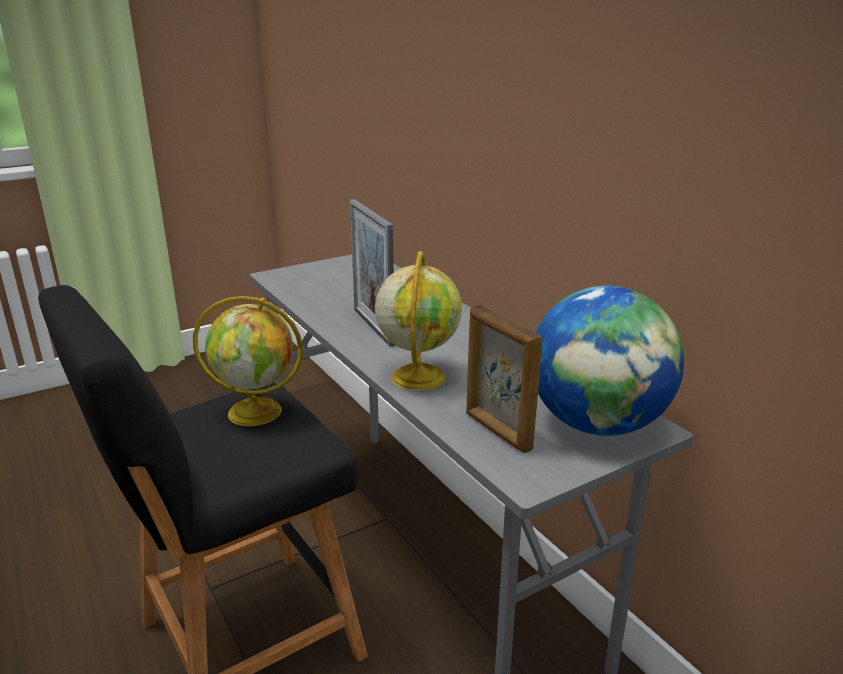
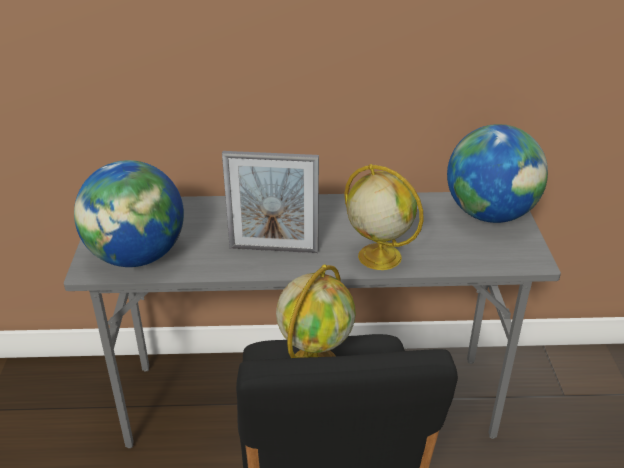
camera: 60 degrees left, 10 degrees up
picture frame [466,305,542,453] -> none
none -> globe [74,160,184,267]

